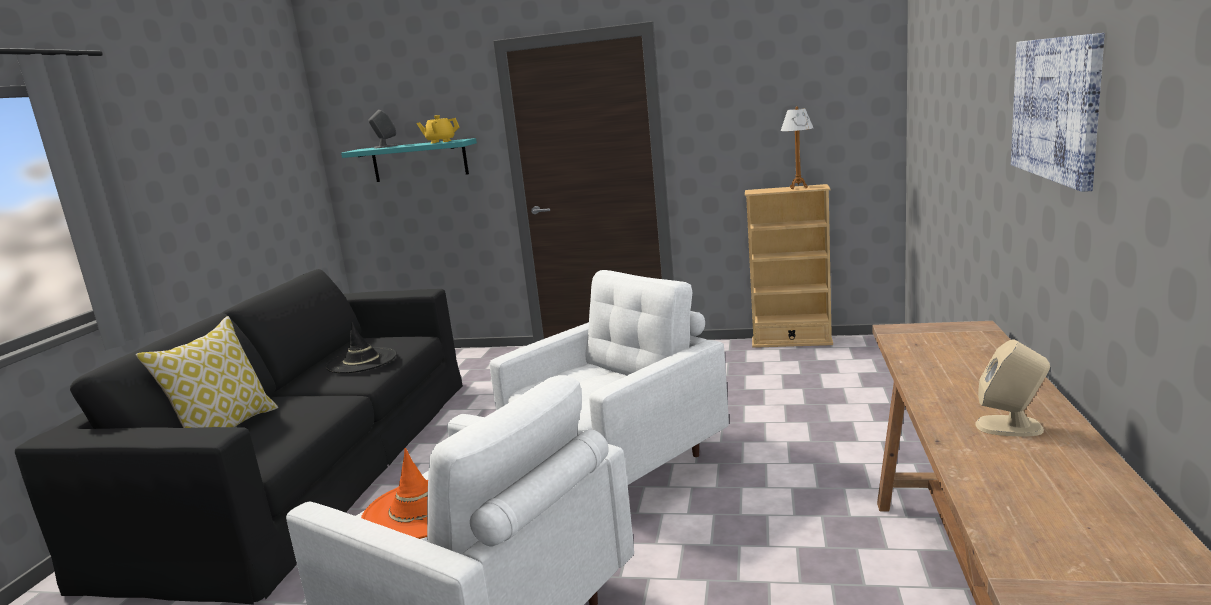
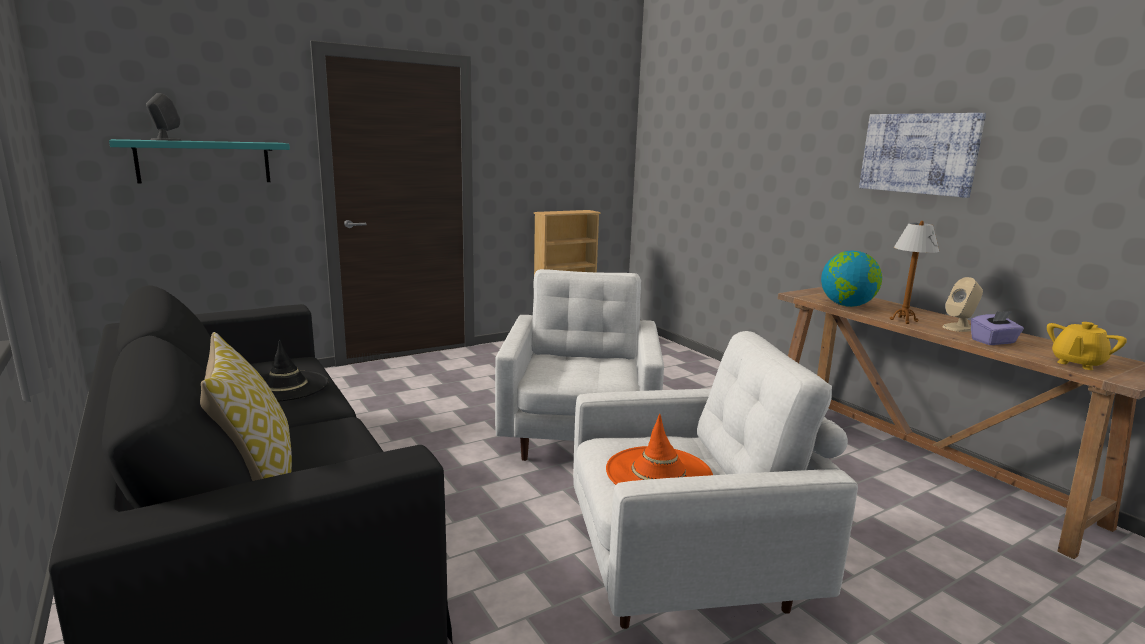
camera: 45 degrees left, 0 degrees up
yellow teapot [416,115,459,144] -> yellow teapot moved to [1047,322,1127,370]
table lamp [781,106,813,189] -> table lamp moved to [890,221,939,324]
none -> globe [821,251,882,307]
none -> purple tissue box [971,311,1024,345]

